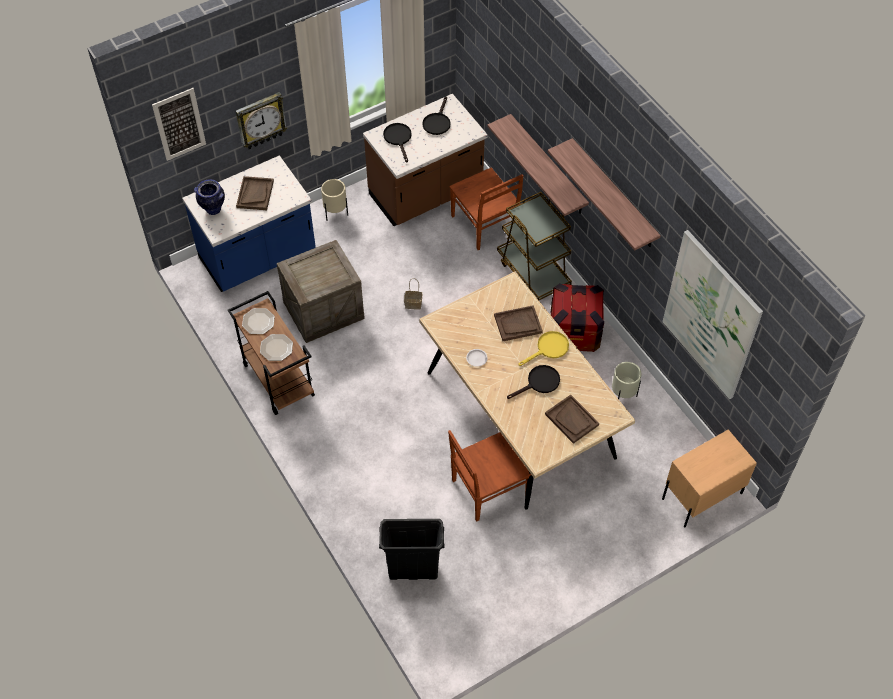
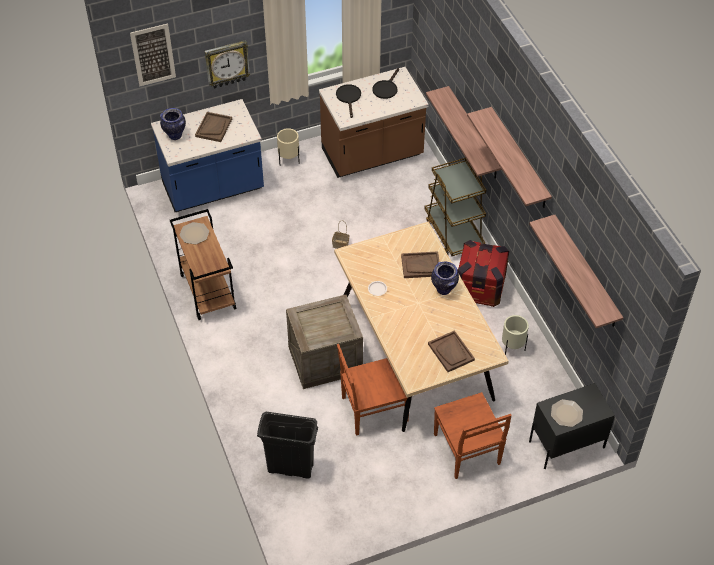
camera: 10 degrees right, 5 degrees down
plate [260,334,293,361] -> plate moved to [551,399,583,427]
crate [277,240,365,343] -> crate moved to [286,295,363,389]
brown chair [449,167,524,250] -> brown chair moved to [434,392,512,479]
black frying pan [507,365,560,399] -> none
yellow frying pan [519,331,569,366] -> vase [431,262,459,295]
picture [662,230,763,399] -> shelf [529,215,624,328]
beige nightstand [662,429,757,527] -> black nightstand [529,383,615,469]

